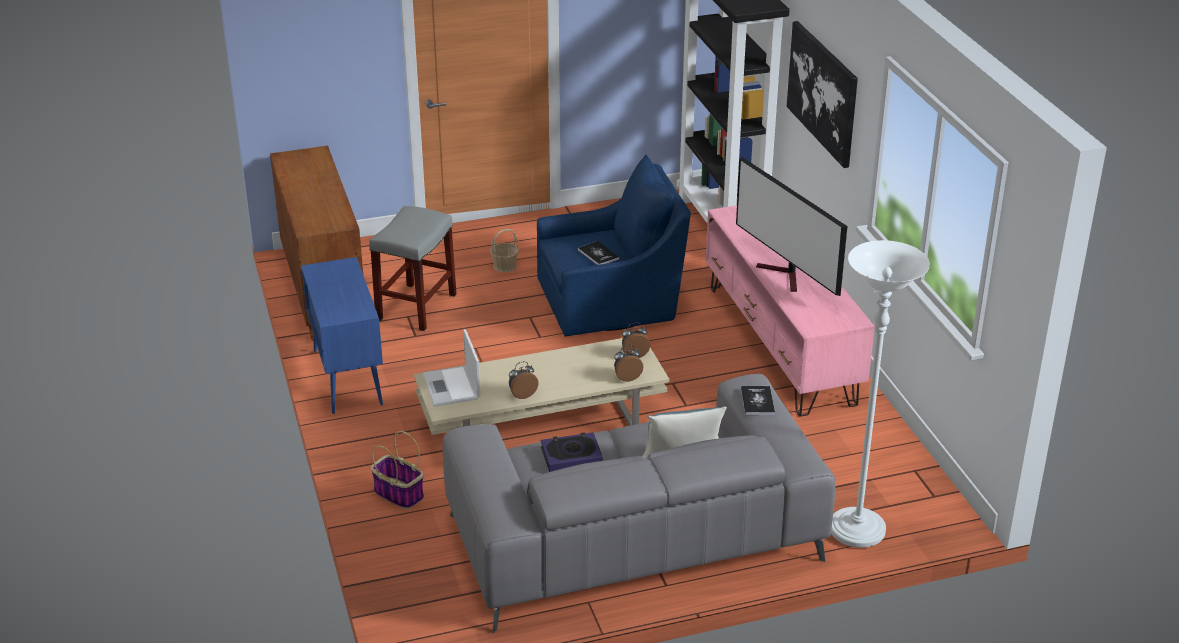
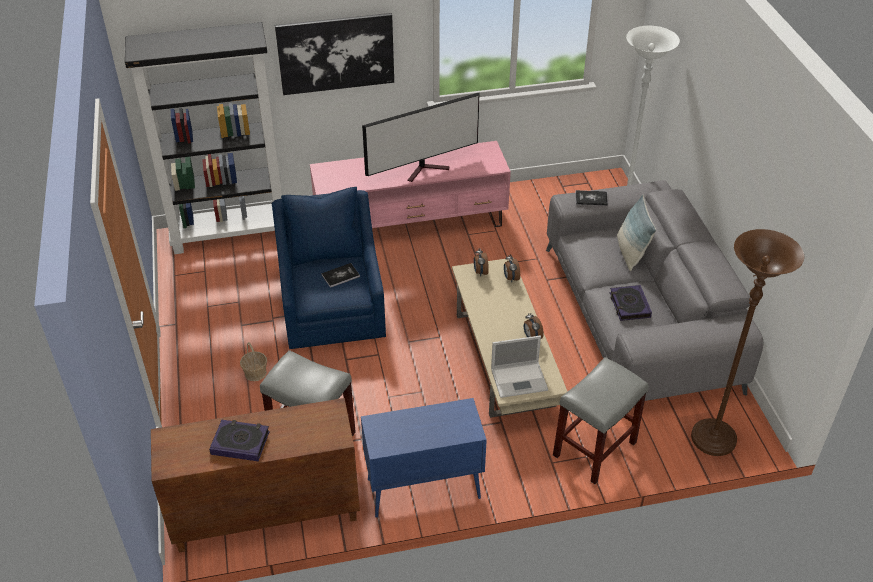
camera: 85 degrees left, 10 degrees up
basket [371,431,424,509] -> grey stool [553,357,648,484]
none -> book [209,420,270,461]
none -> brown floor lamp [691,229,804,456]

